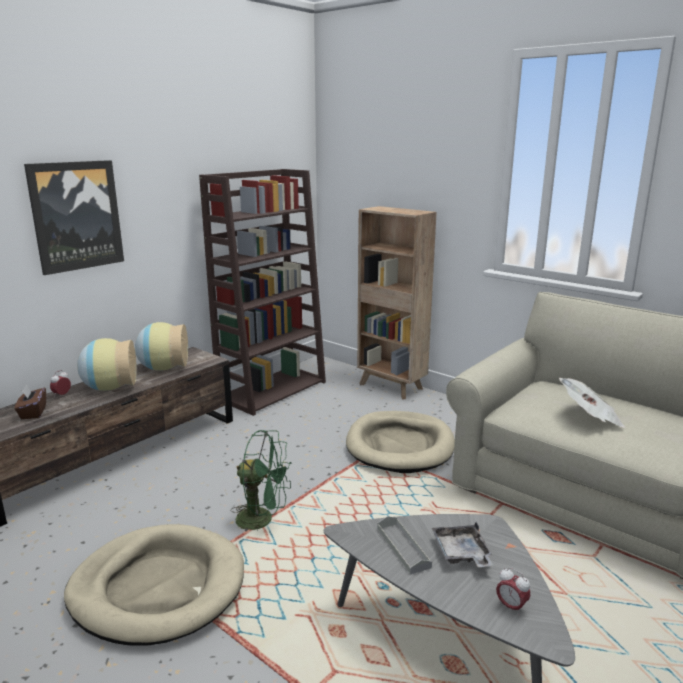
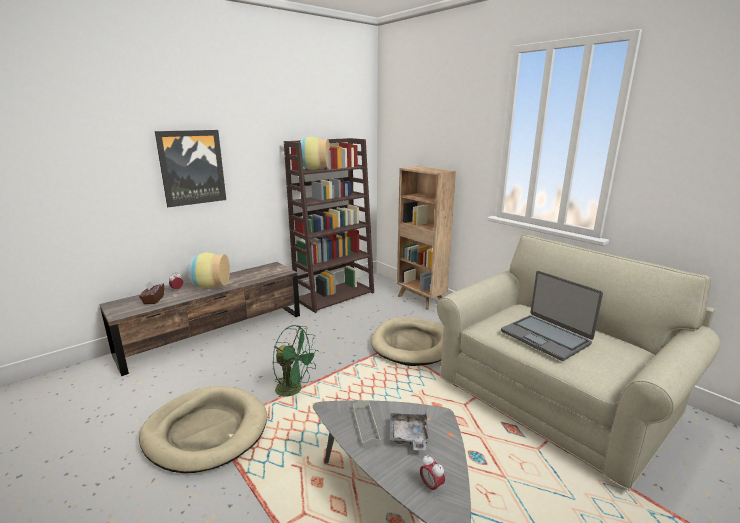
camera: 10 degrees right, 0 degrees up
vase [135,322,188,371] -> vase moved to [300,137,330,170]
newspaper [559,378,626,428] -> laptop [501,271,603,361]

